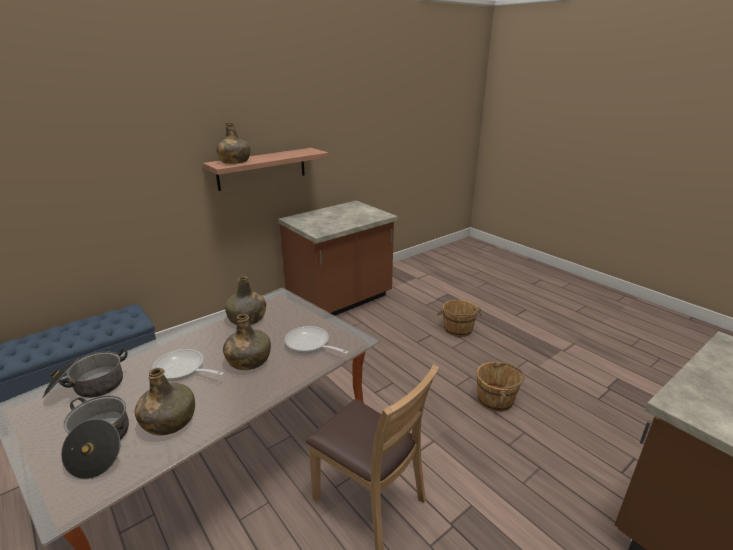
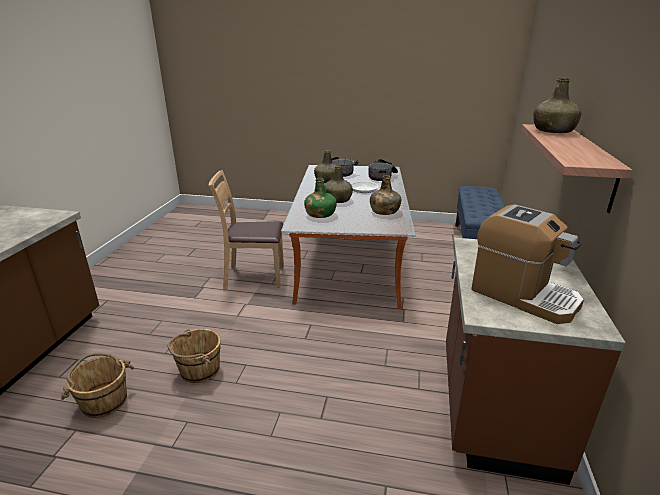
camera: 140 degrees right, 0 degrees up
frying pan [285,326,349,354] -> green bottle [304,178,337,218]
brown bucket [437,300,482,337] -> brown bucket moved to [61,353,134,418]
none -> coffee machine [471,204,584,324]

